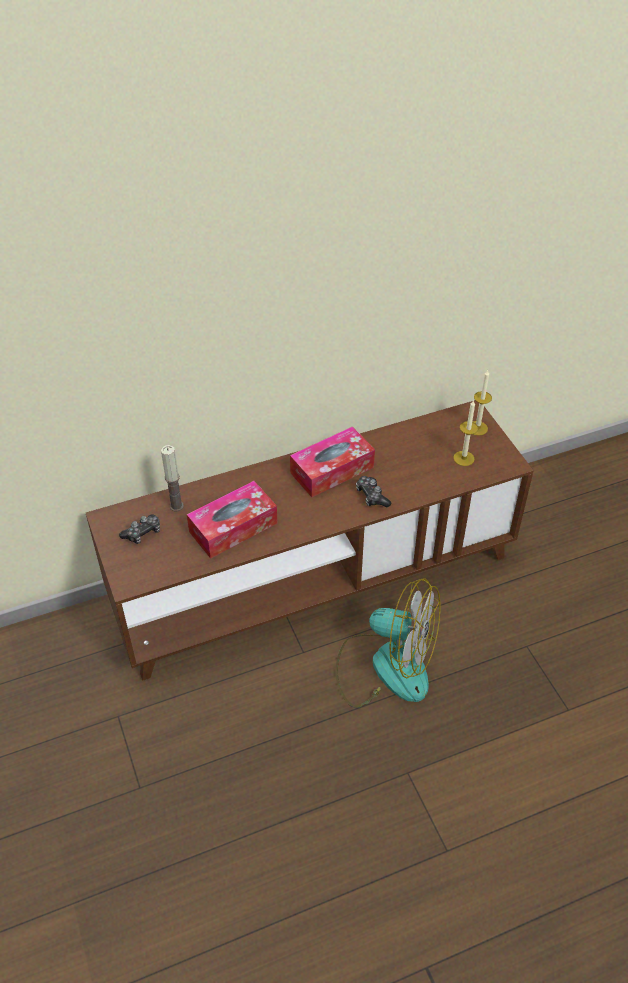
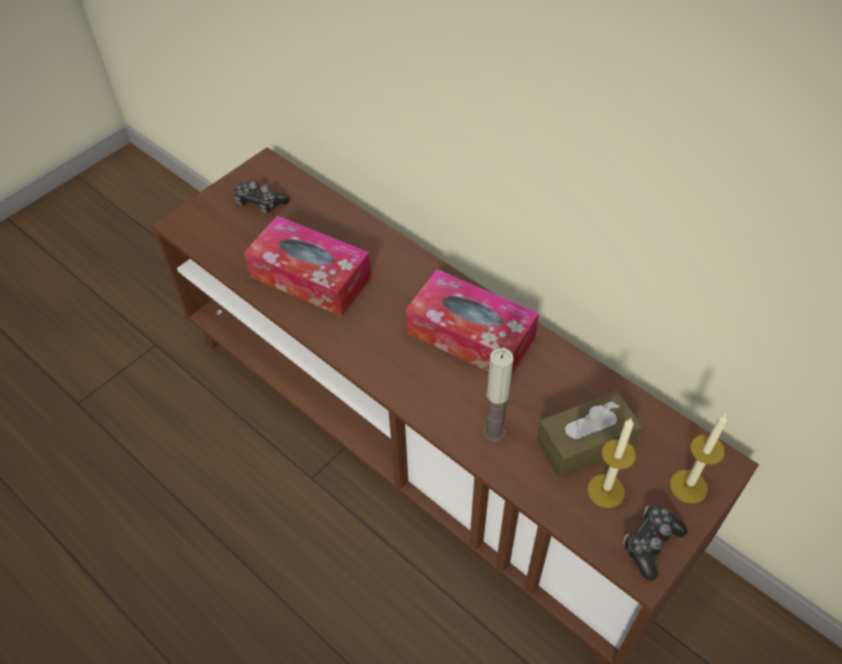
camera: 65 degrees right, 5 degrees up
candle [161,445,184,511] -> candle moved to [483,348,514,442]
fan [335,578,440,708] -> none
game controller [356,476,391,507] -> game controller moved to [623,505,688,580]
none -> brown tissue box [536,391,643,478]

